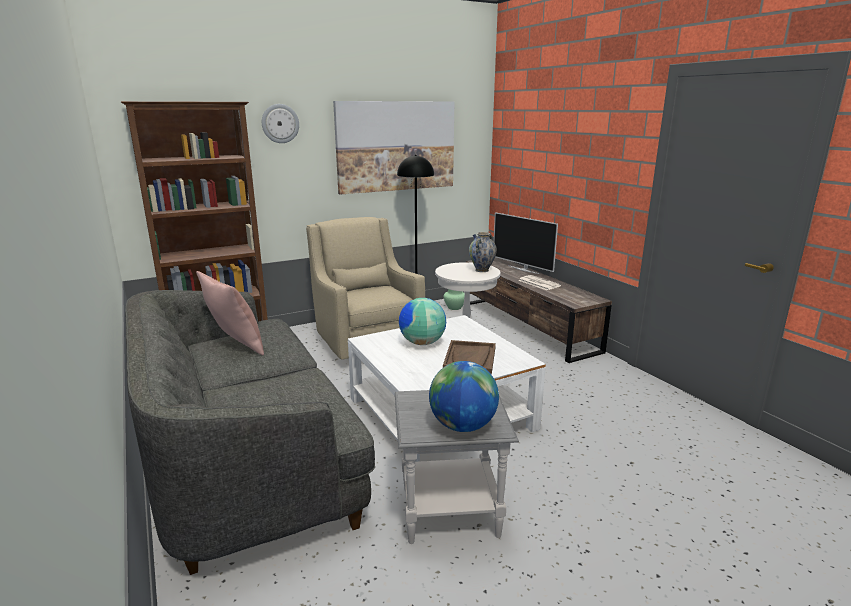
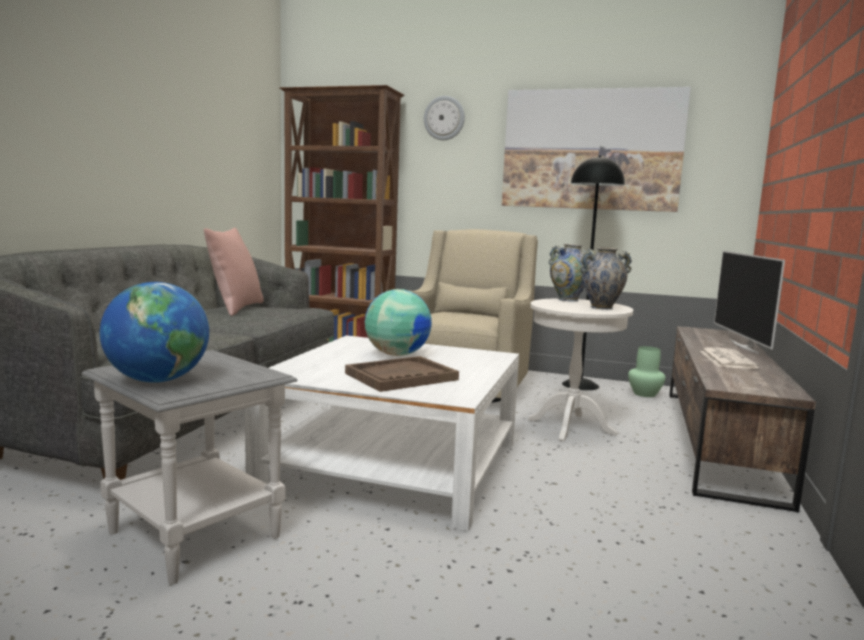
camera: 45 degrees right, 10 degrees down
none -> vase [549,244,596,302]

